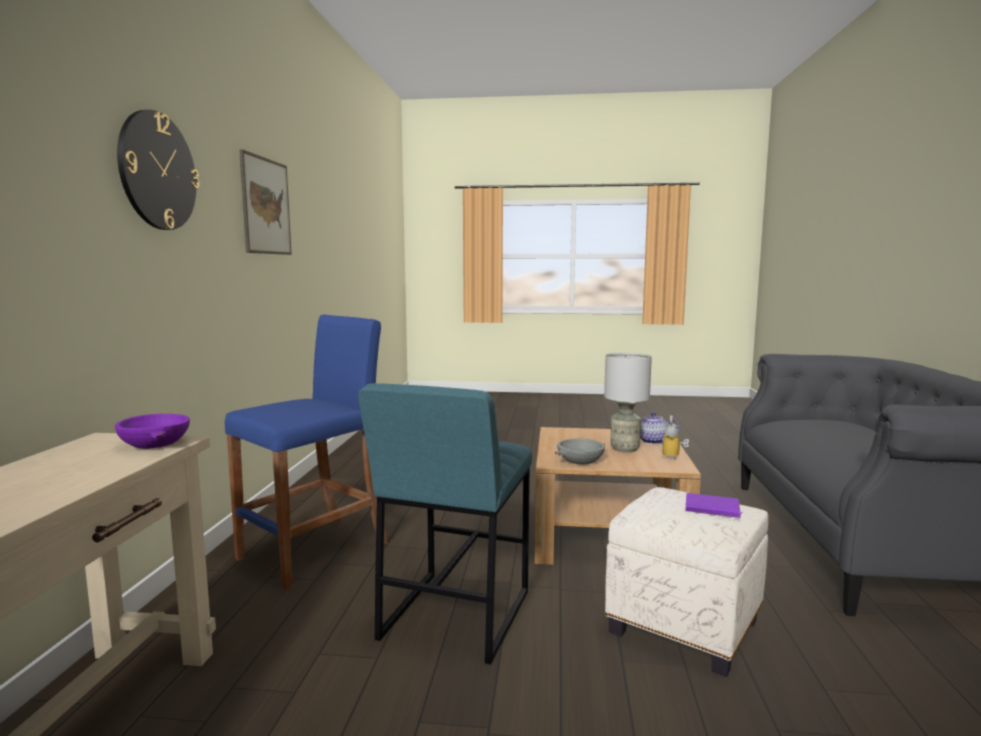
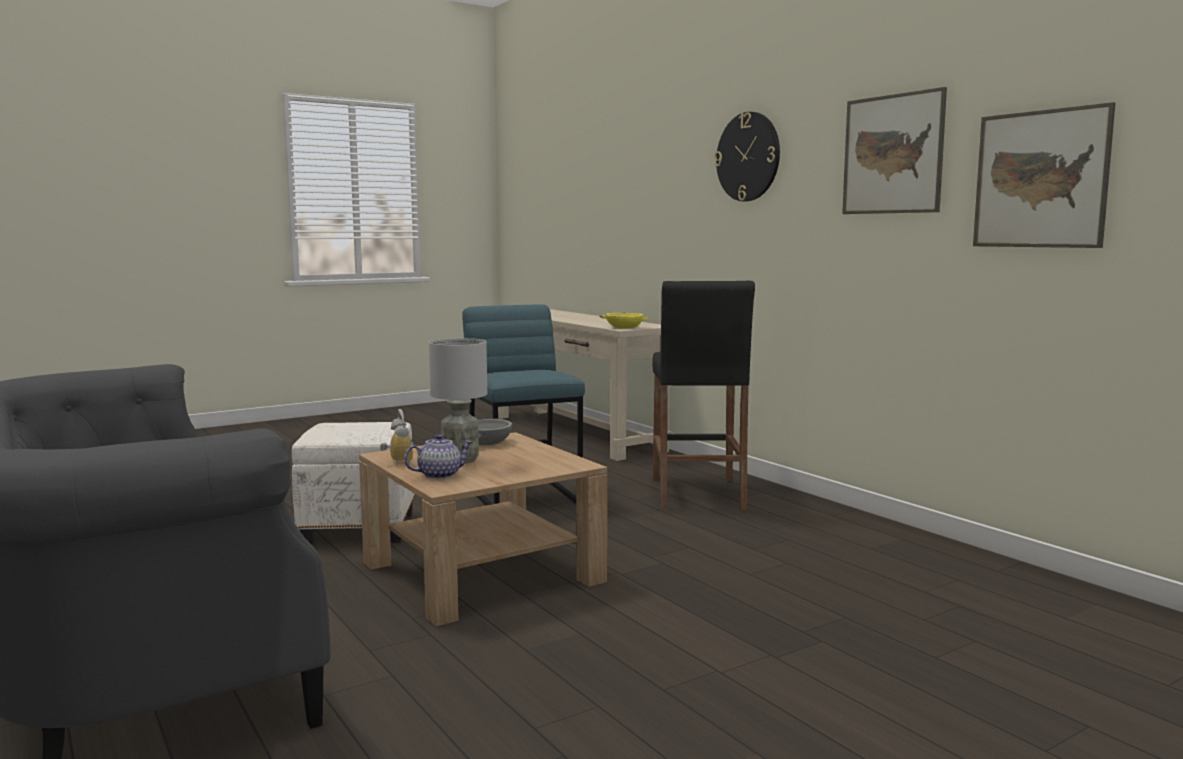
camera: 140 degrees right, 0 degrees up
purple bowl [115,414,190,449] -> yellow bowl [599,313,650,329]
blue stool [225,315,388,590] -> black stool [652,281,755,511]
purple book [685,493,743,518] -> none
none -> picture [973,102,1115,248]

